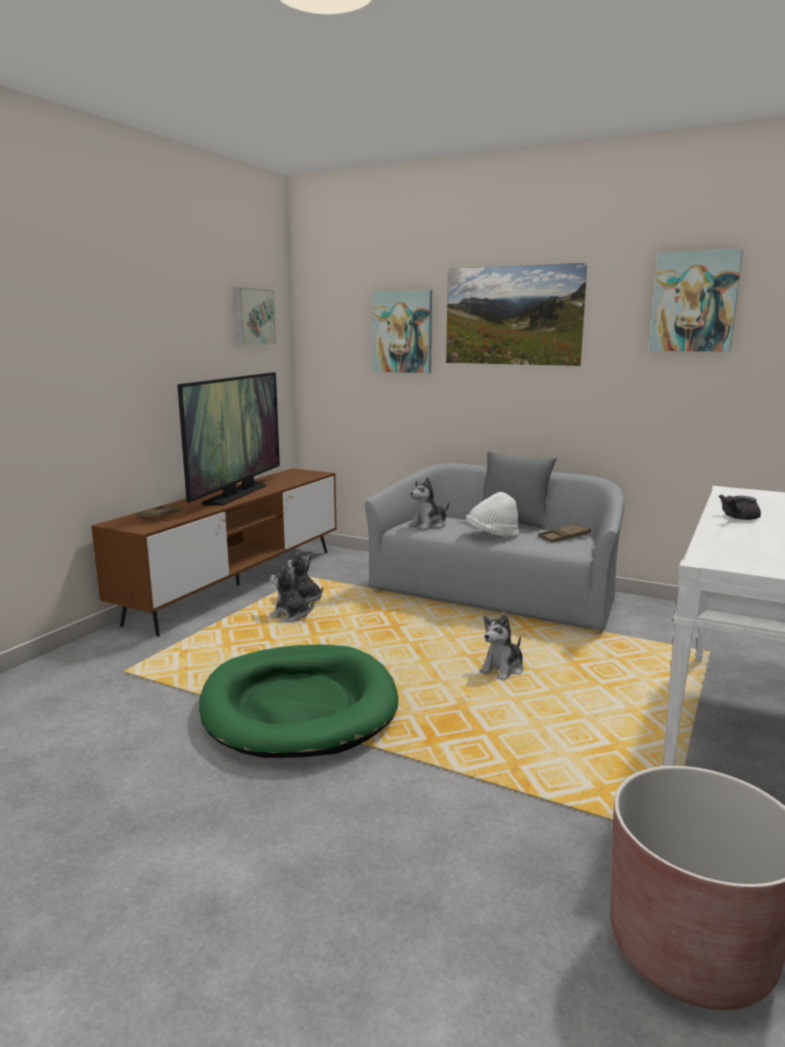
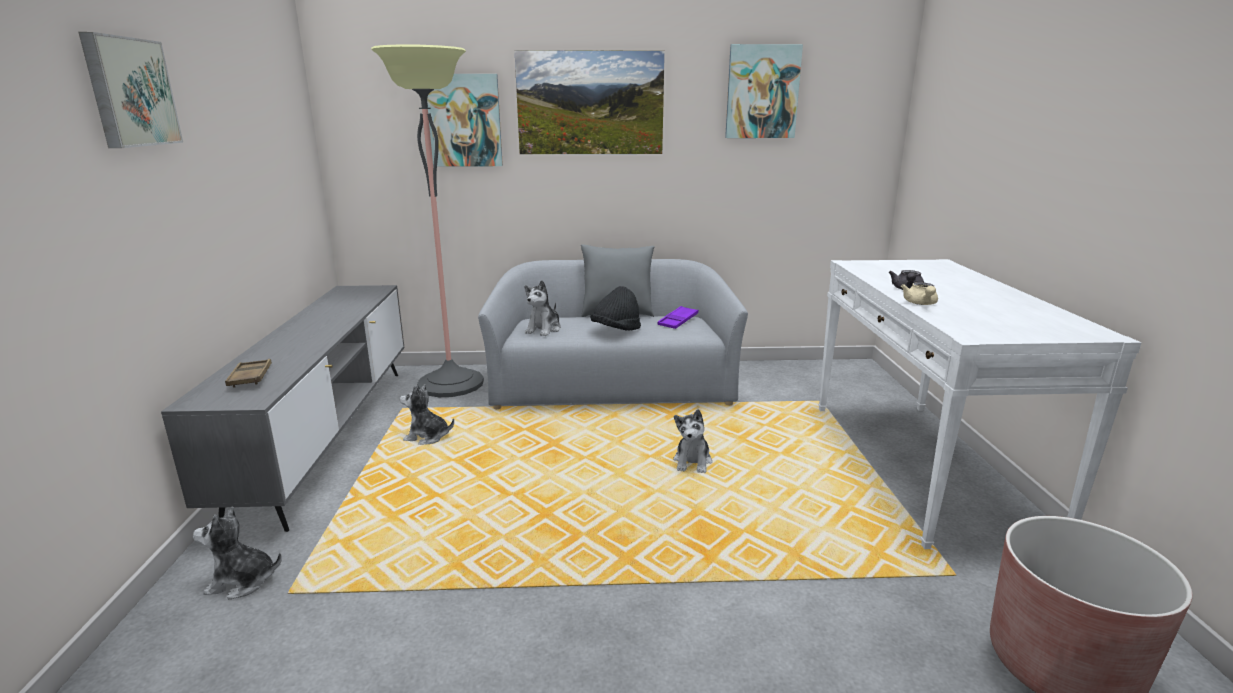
camera: 30 degrees left, 5 degrees up
brown tv stand [91,468,337,637] -> grey tv stand [161,285,405,532]
television [177,372,280,506] -> none
green dog bed [199,645,398,758] -> none
picture [234,287,276,346] -> picture moved to [78,32,183,148]
plush toy [269,566,314,622] -> plush toy moved to [193,506,282,599]
white hat [466,492,520,537] -> black hat [590,286,641,330]
brown tray [538,523,591,543] -> purple tray [657,306,698,329]
none -> floor lamp [371,44,484,397]
none -> beige teapot [901,282,938,305]

